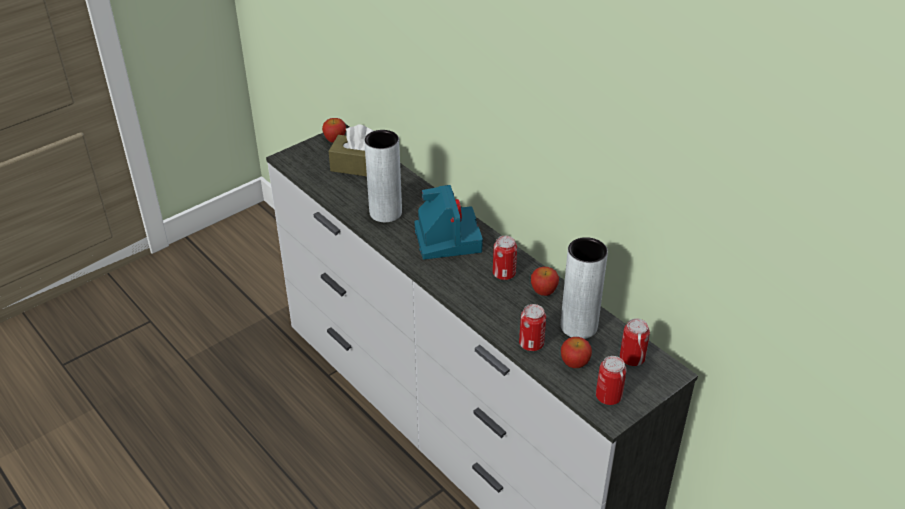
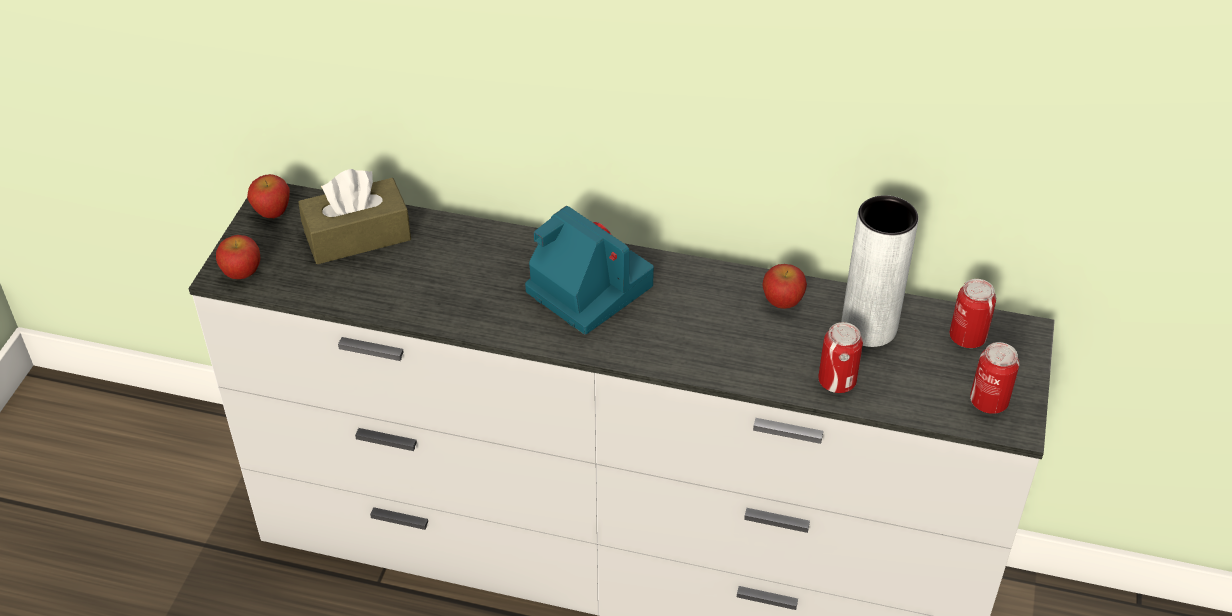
camera: 35 degrees left, 5 degrees up
grey vase [364,130,402,222] -> none
can [493,236,517,280] -> none
apple [561,337,592,368] -> apple moved to [216,235,260,279]

